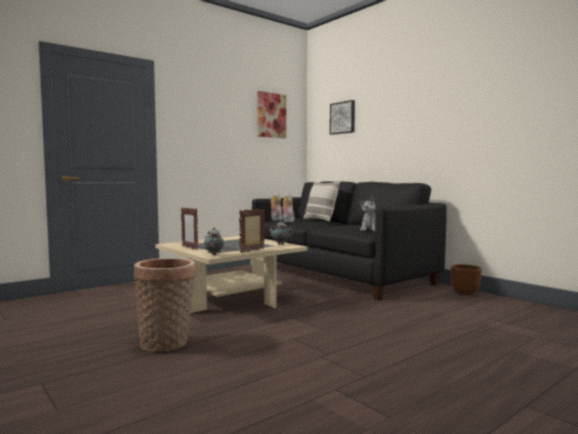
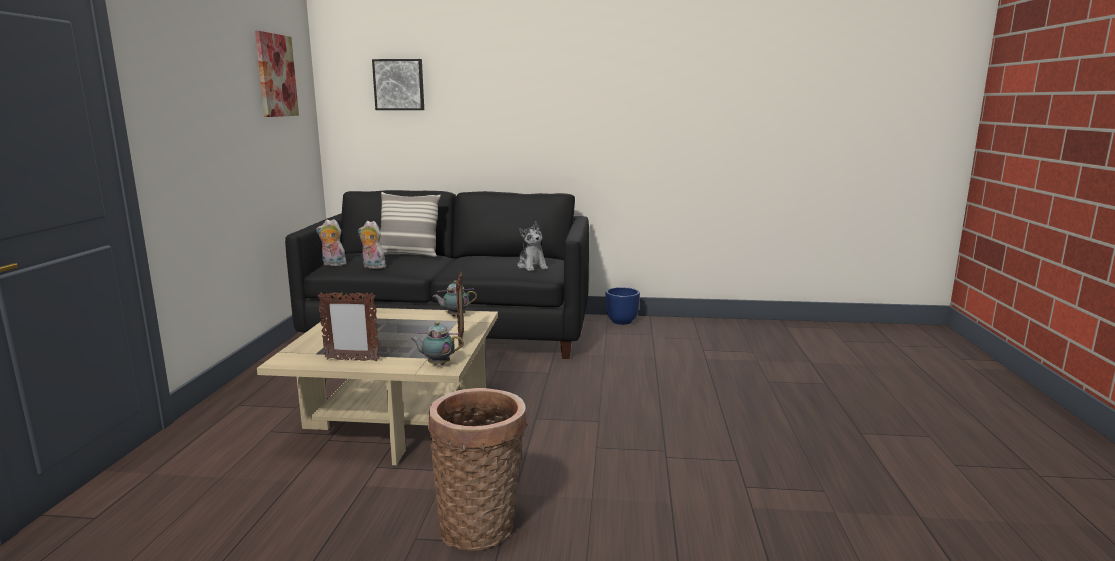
camera: 45 degrees left, 10 degrees up
brown planter [451,264,482,295] -> blue planter [605,287,640,325]

